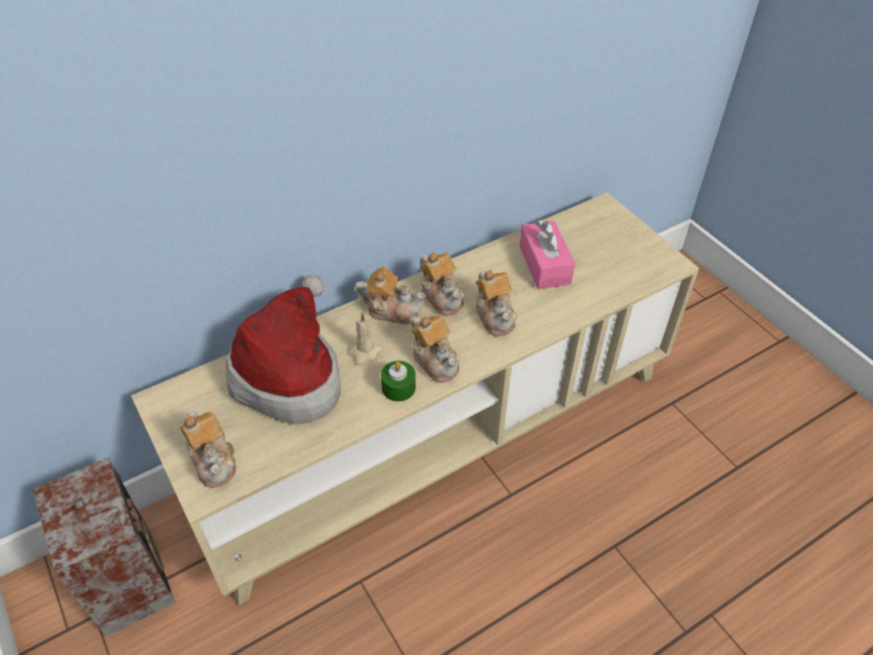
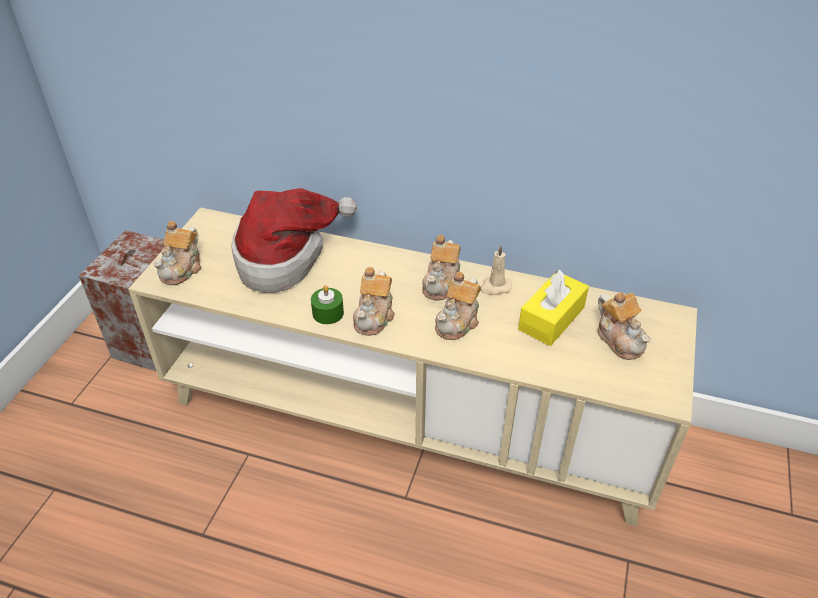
camera: 50 degrees right, 5 degrees down
beige candle [350,312,382,366] -> beige candle moved to [480,245,512,295]
teapot [355,266,426,324] -> teapot moved to [597,292,651,360]
pink tissue box [520,220,575,289] -> yellow tissue box [518,270,589,346]

